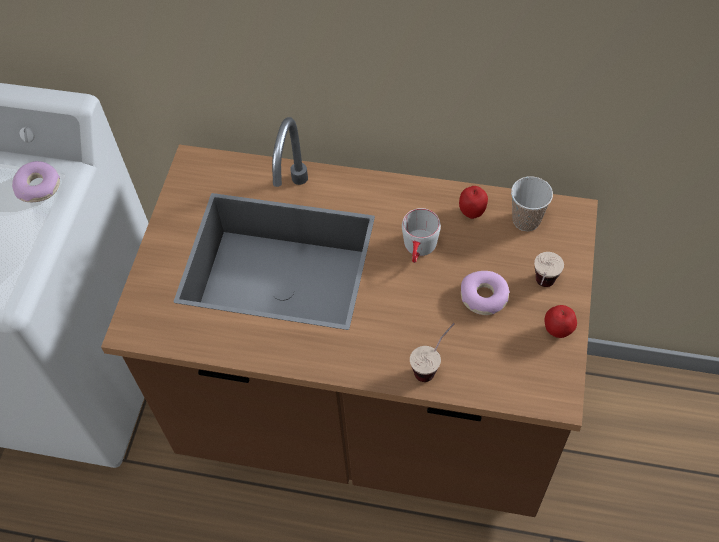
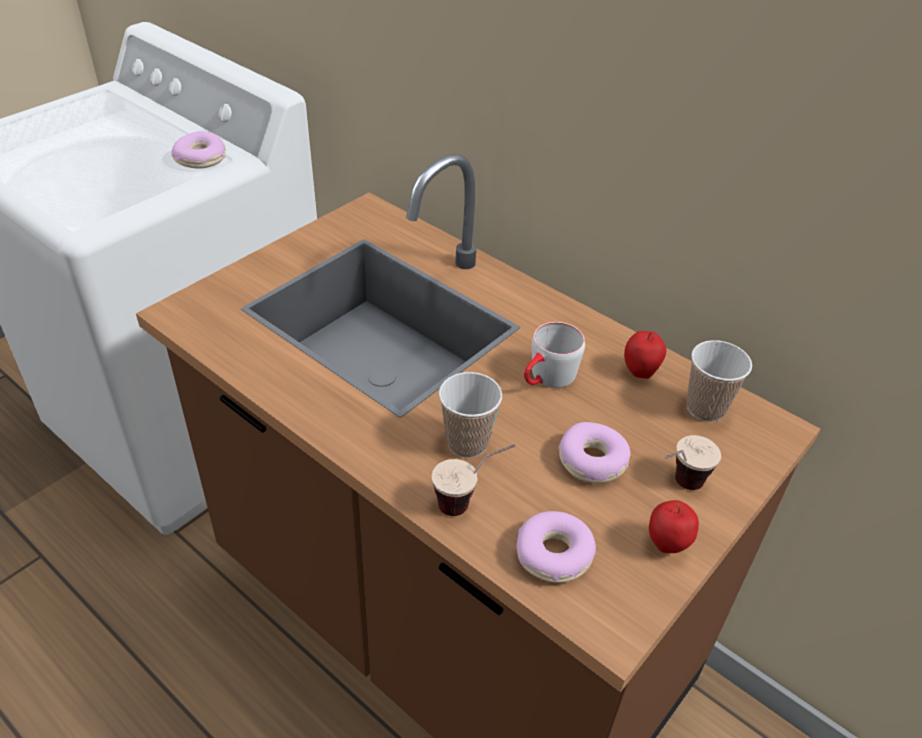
camera: 25 degrees right, 15 degrees down
none -> cup [439,372,502,458]
none -> donut [517,511,596,583]

